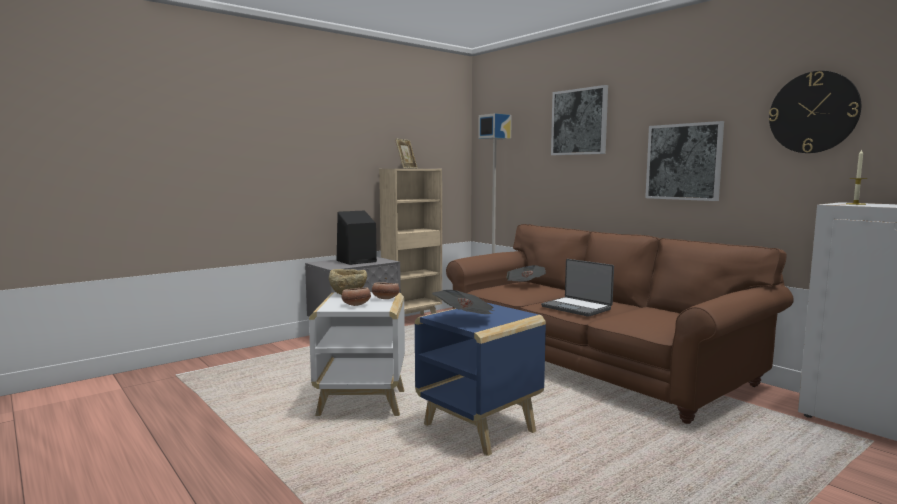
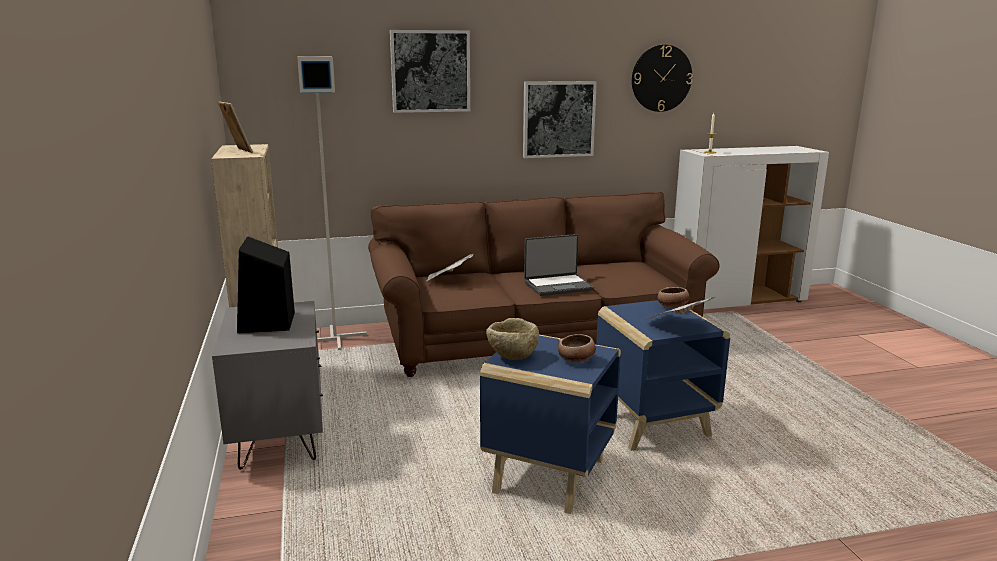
camera: 65 degrees left, 10 degrees up
white side table [309,292,405,416] -> blue side table [480,335,621,514]
bowl [372,282,400,299] -> bowl moved to [657,287,689,308]

